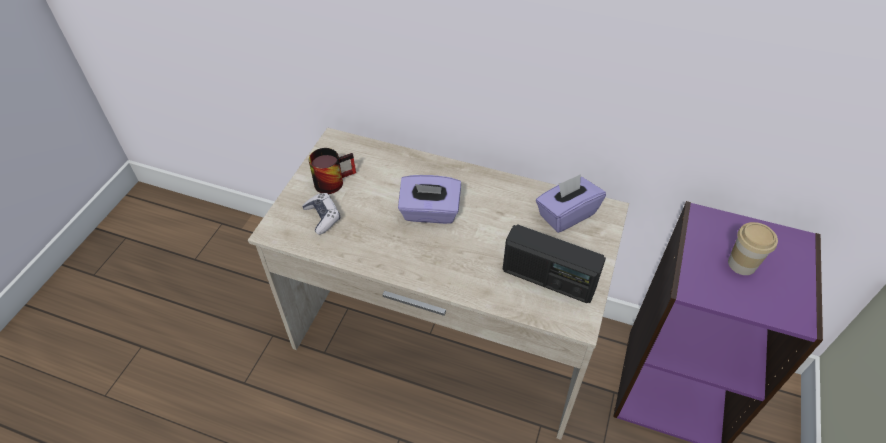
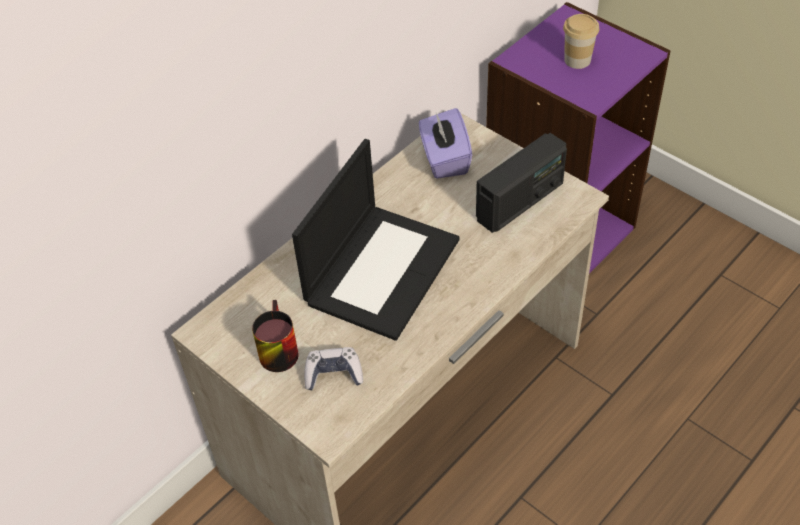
camera: 65 degrees left, 0 degrees up
purple tissue box [398,175,461,224] -> laptop [292,139,460,341]

